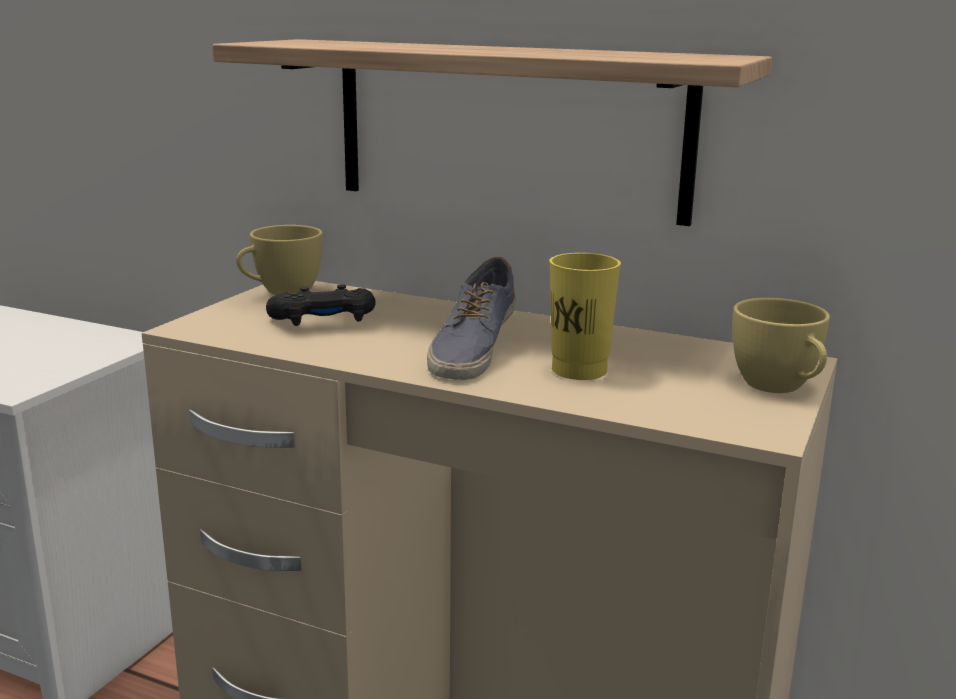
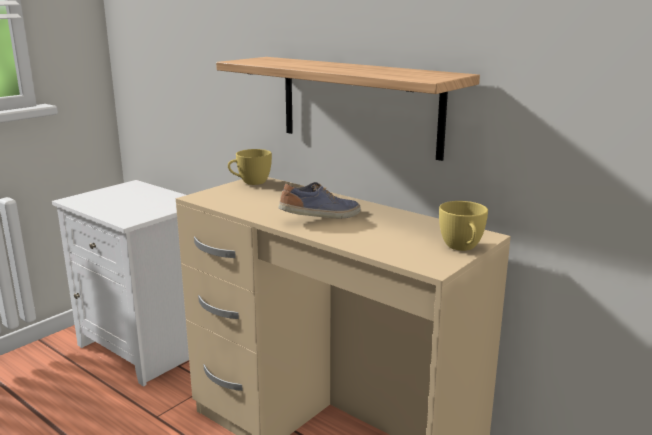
camera: 15 degrees right, 0 degrees up
black game controller [266,284,376,326] -> none
shoe [427,257,516,380] -> shoe turned 150 degrees counterclockwise [278,182,361,218]
yellow cup [549,253,621,380] -> none

